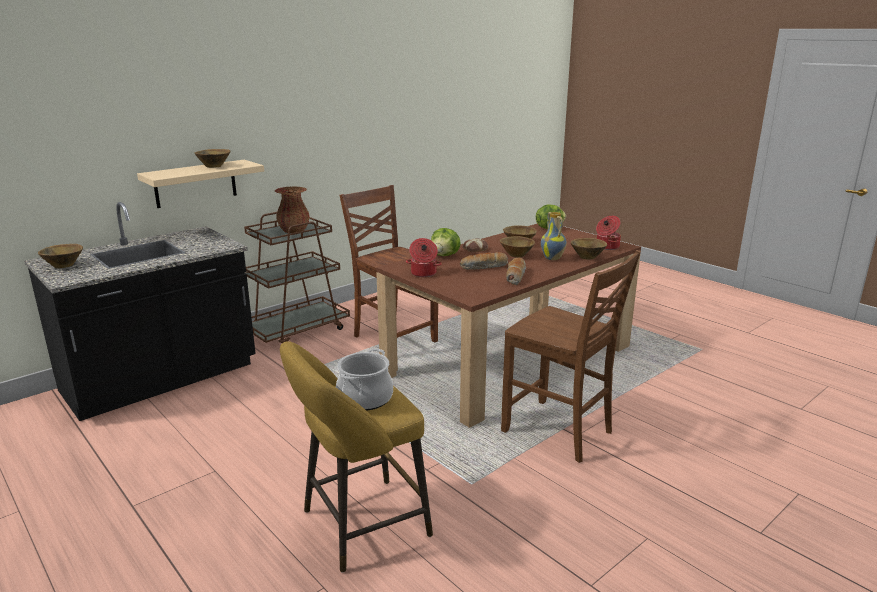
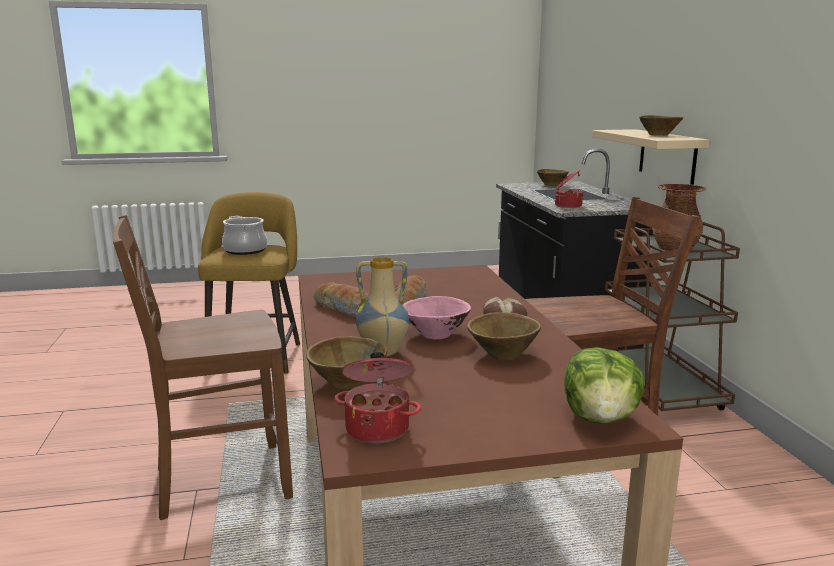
camera: 120 degrees right, 5 degrees down
cooking pot [406,238,442,277] -> cooking pot moved to [555,170,584,208]
lettuce [431,228,461,256] -> none
brown bowl [500,236,535,257] -> pink bowl [403,296,471,339]

